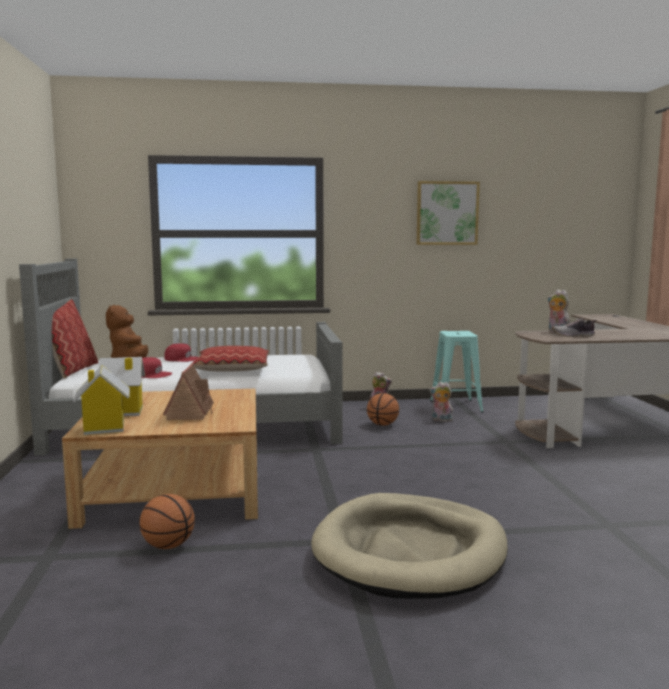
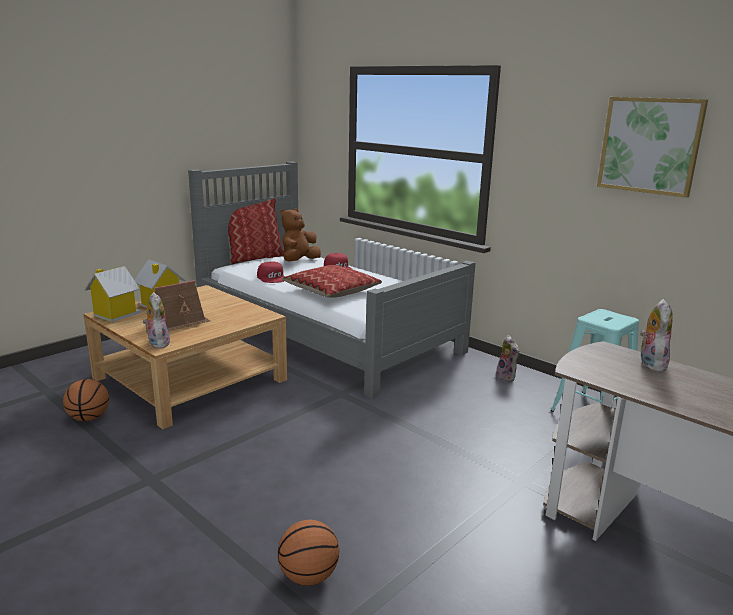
camera: 50 degrees right, 10 degrees up
beige dog bed [311,493,508,599] -> none
basketball [367,393,399,426] -> basketball moved to [278,520,339,586]
plush toy [429,382,453,422] -> plush toy moved to [143,292,170,348]
shoe [552,318,597,337] -> none

